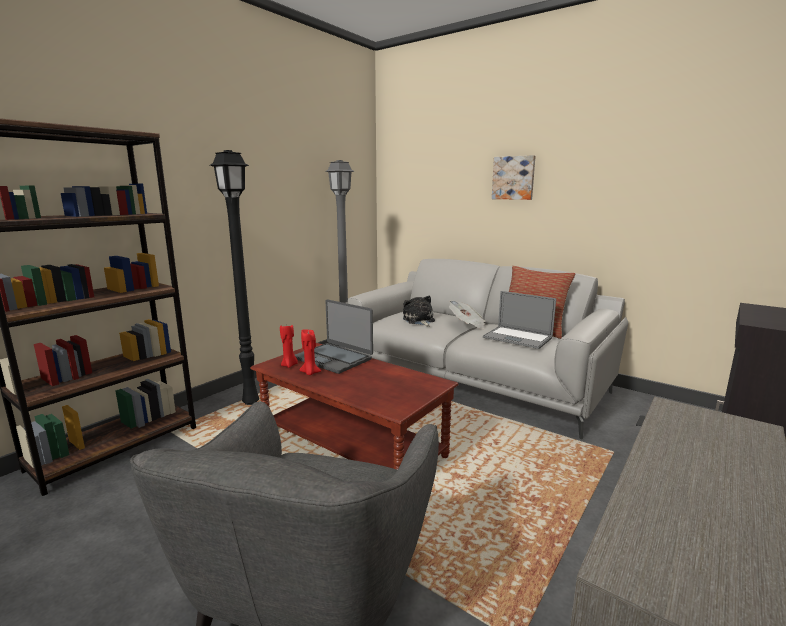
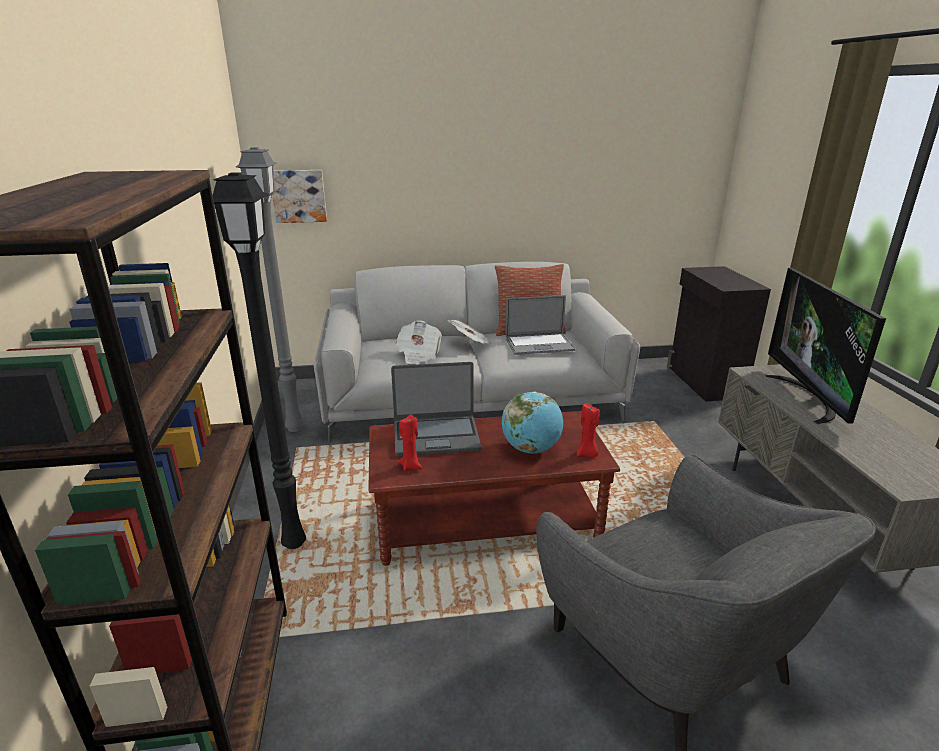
camera: 45 degrees left, 10 degrees up
red candle [300,329,321,375] -> red candle moved to [577,403,600,457]
plush toy [403,296,435,327] -> newspaper [396,321,442,364]
picture [492,155,536,200] -> picture moved to [272,170,327,223]
none -> globe [502,392,563,454]
none -> television [766,268,886,424]

